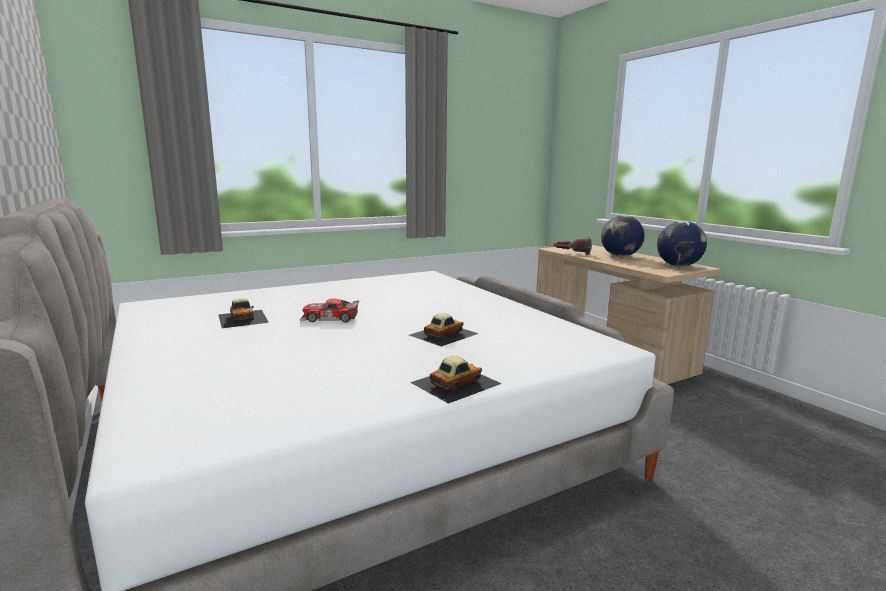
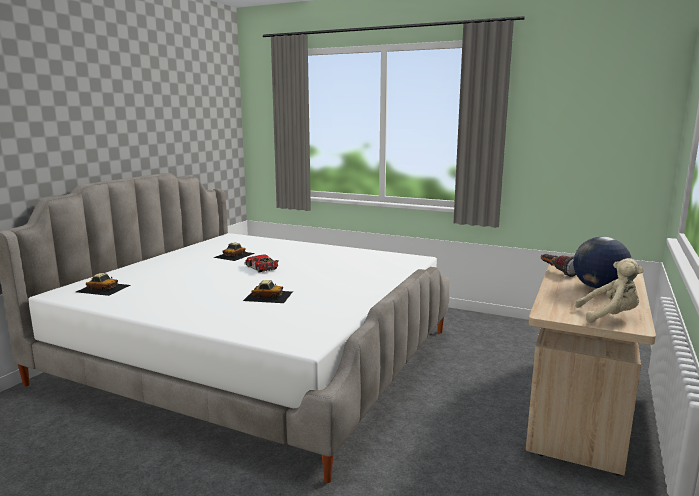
camera: 55 degrees right, 0 degrees up
toy car [410,356,502,404] -> toy car moved to [76,273,131,296]
globe [657,221,707,267] -> beige plush toy [575,258,644,323]

